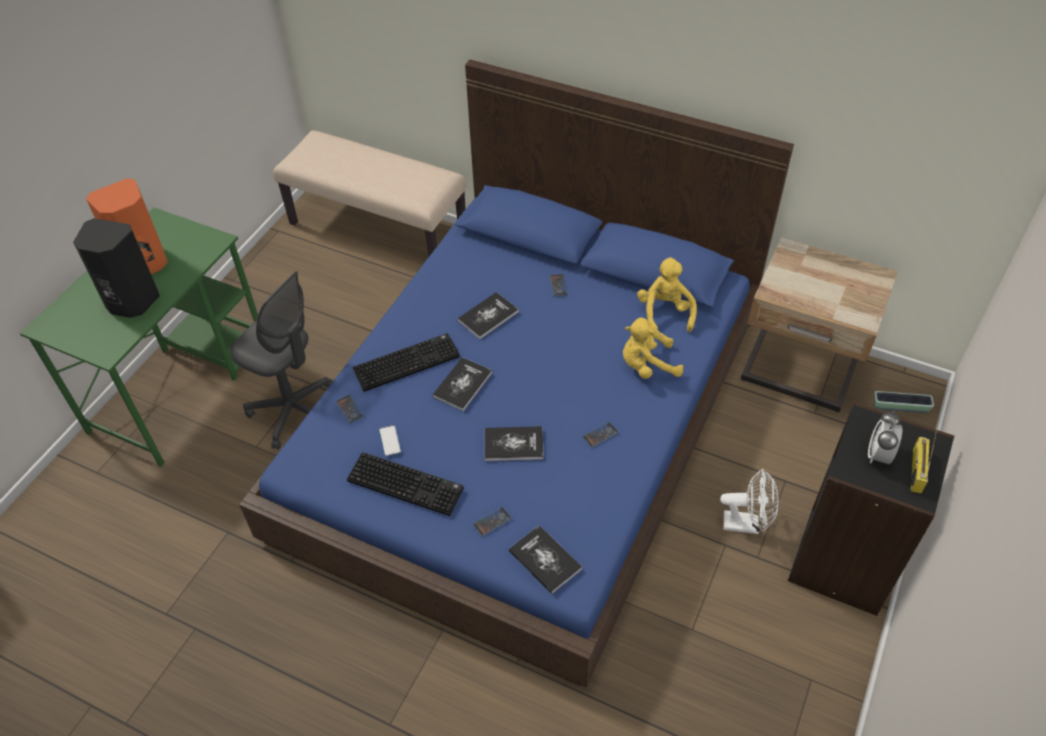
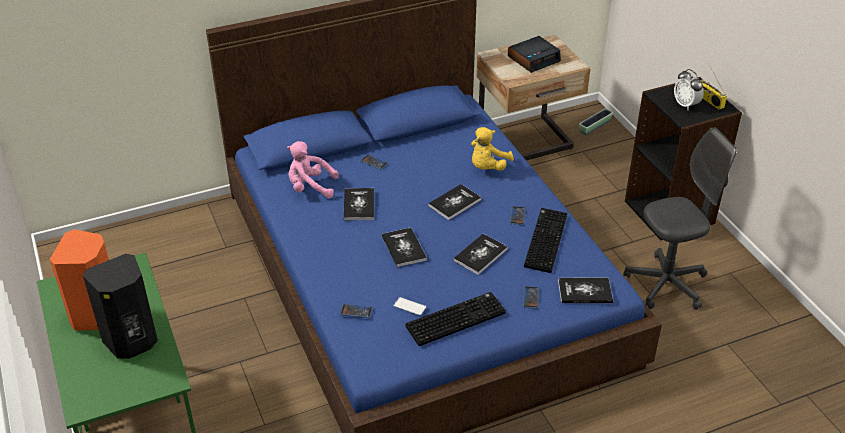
camera: 50 degrees left, 10 degrees down
grey office chair [231,271,333,450] -> grey office chair moved to [623,127,737,310]
beige bench [273,130,467,257] -> none
keyboard [353,333,460,392] -> keyboard moved to [524,208,567,273]
yellow plush toy [637,257,697,332] -> none
white fan [720,468,779,534] -> none
none -> pink plush toy [287,141,338,198]
none -> book [428,184,482,220]
none -> alarm clock [508,36,561,73]

